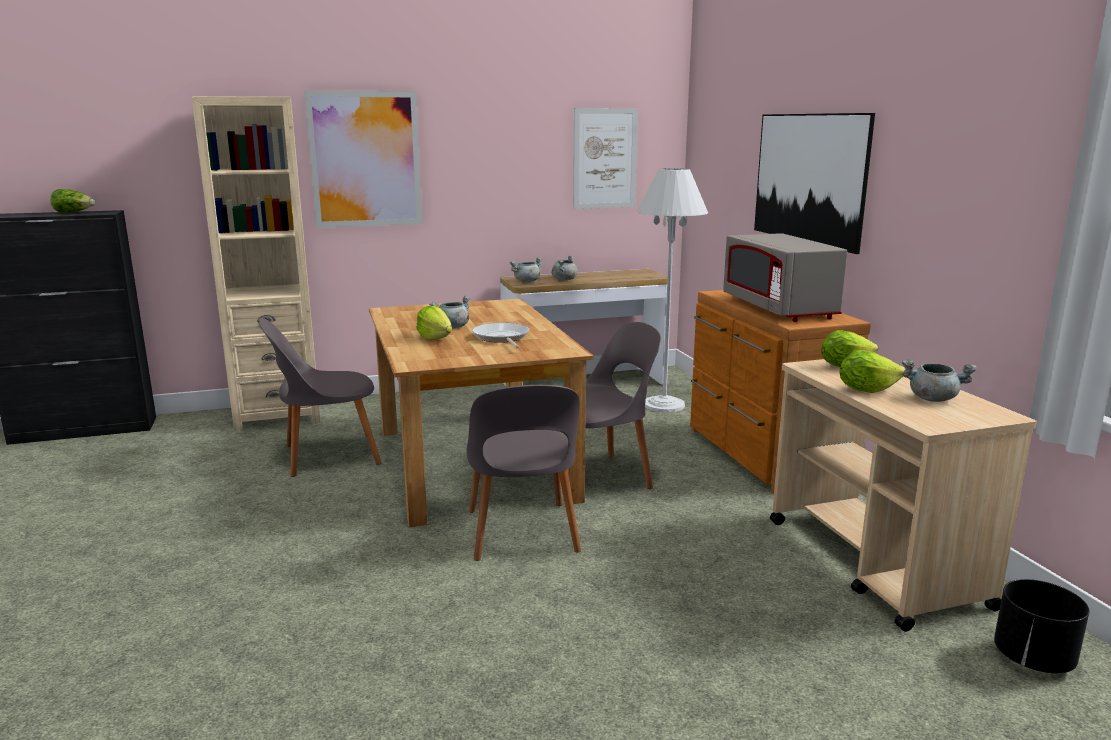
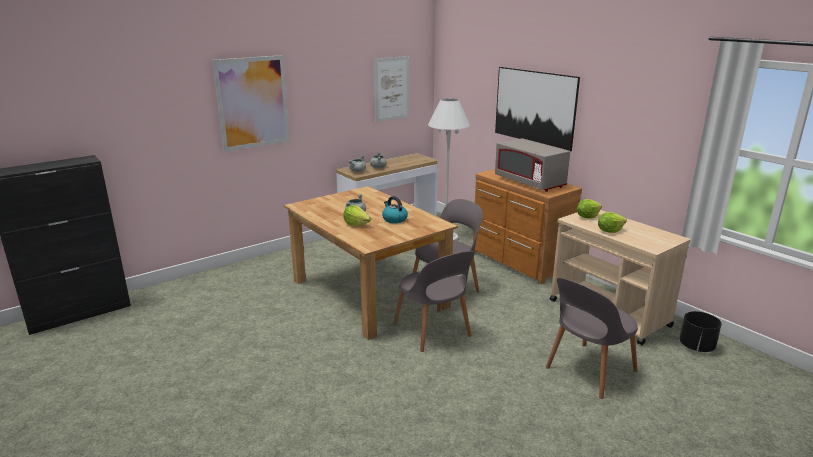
camera: 20 degrees left, 5 degrees up
lettuce [50,189,95,213] -> none
beige bookcase [192,96,321,432] -> none
grey chair [259,318,381,477] -> grey chair moved to [546,277,638,399]
frying pan [472,322,530,348] -> kettle [382,196,408,223]
grey cooking pot [902,359,977,402] -> none

